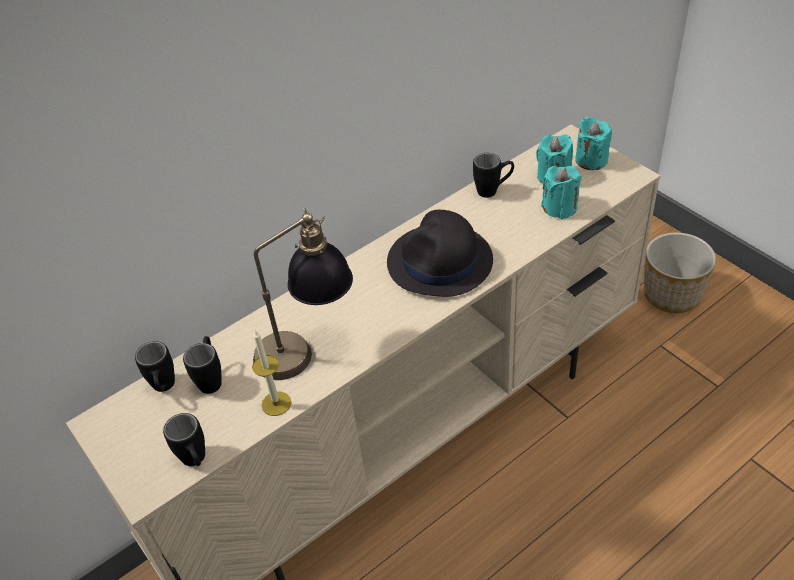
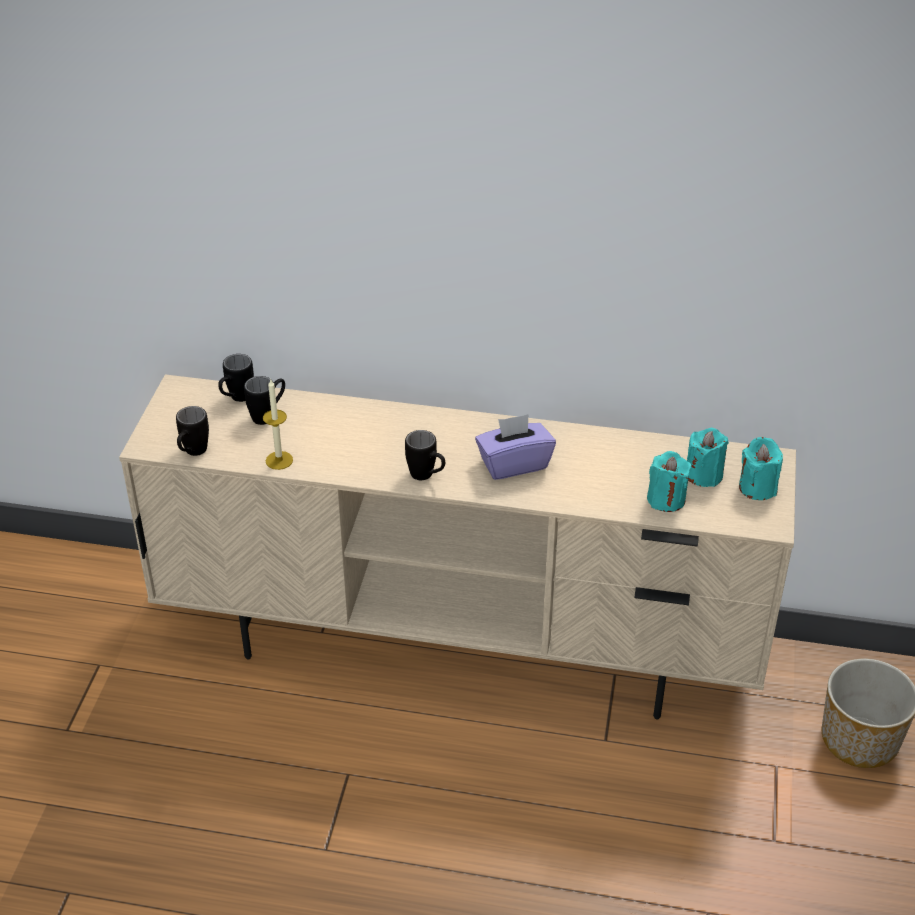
camera: 45 degrees right, 5 degrees down
table lamp [253,208,353,380] -> none
black hat [387,210,493,297] -> purple tissue box [475,414,556,480]
black mug [473,153,514,198] -> black mug moved to [405,430,445,480]

